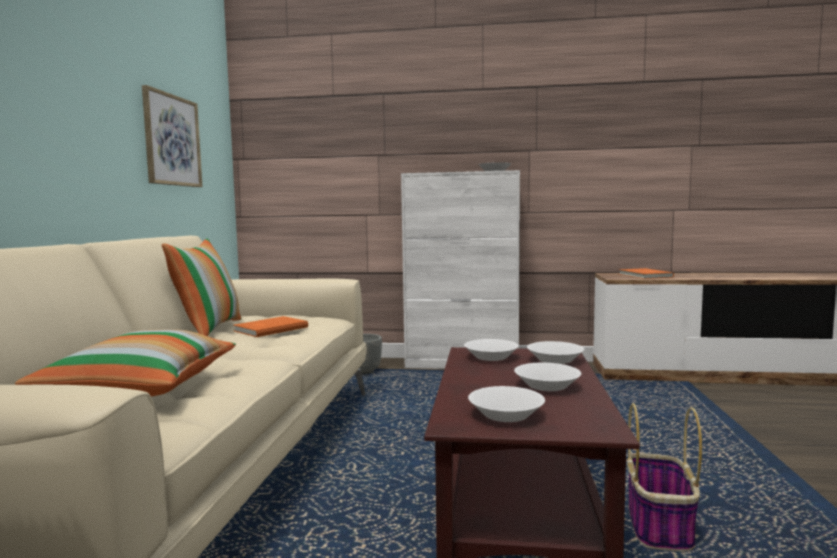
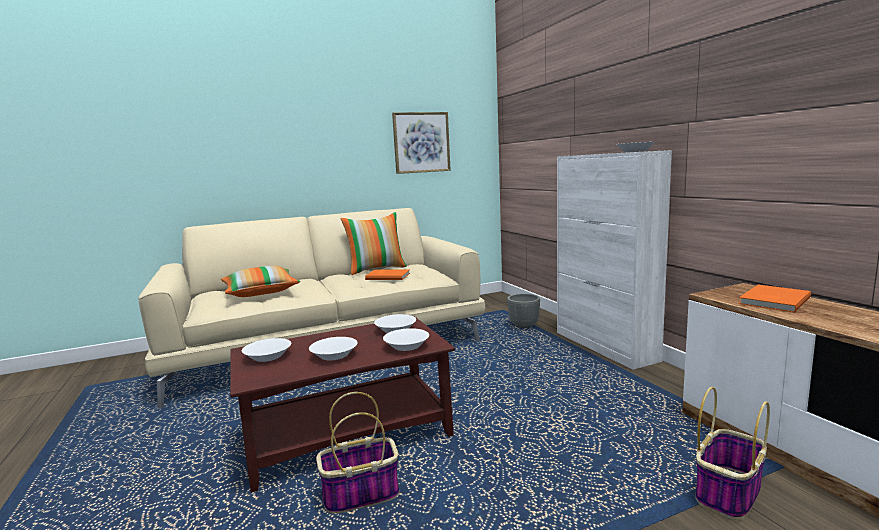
camera: 60 degrees right, 5 degrees up
none -> basket [696,387,770,520]

